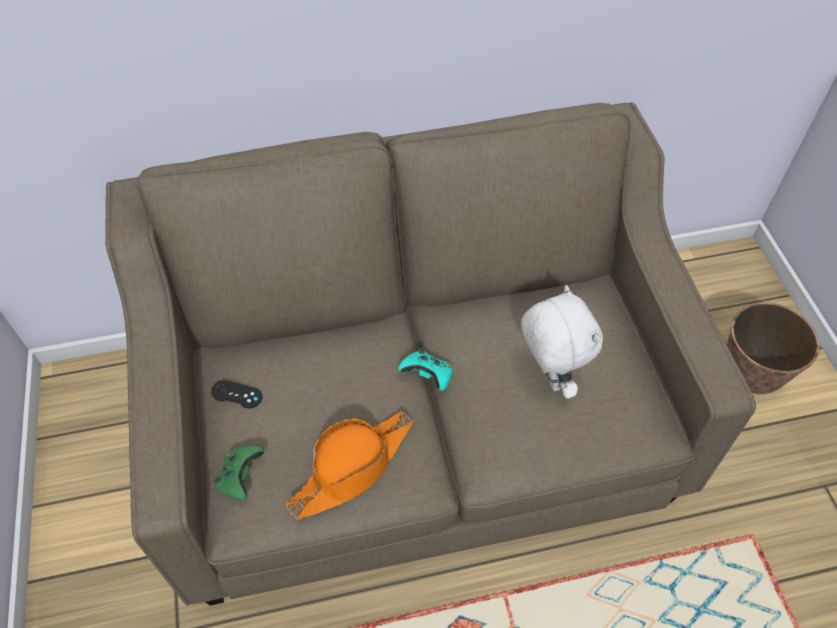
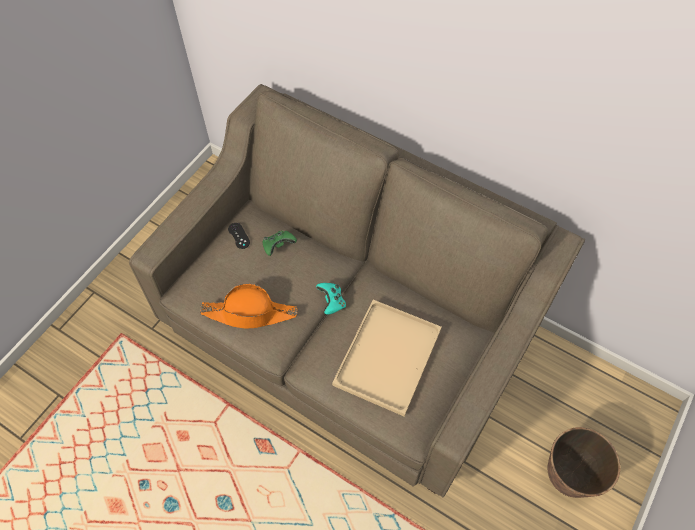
camera: 45 degrees right, 5 degrees up
green game controller [214,445,264,500] -> green game controller moved to [263,230,297,256]
white plush toy [521,285,603,399] -> beige tray [332,300,442,416]

